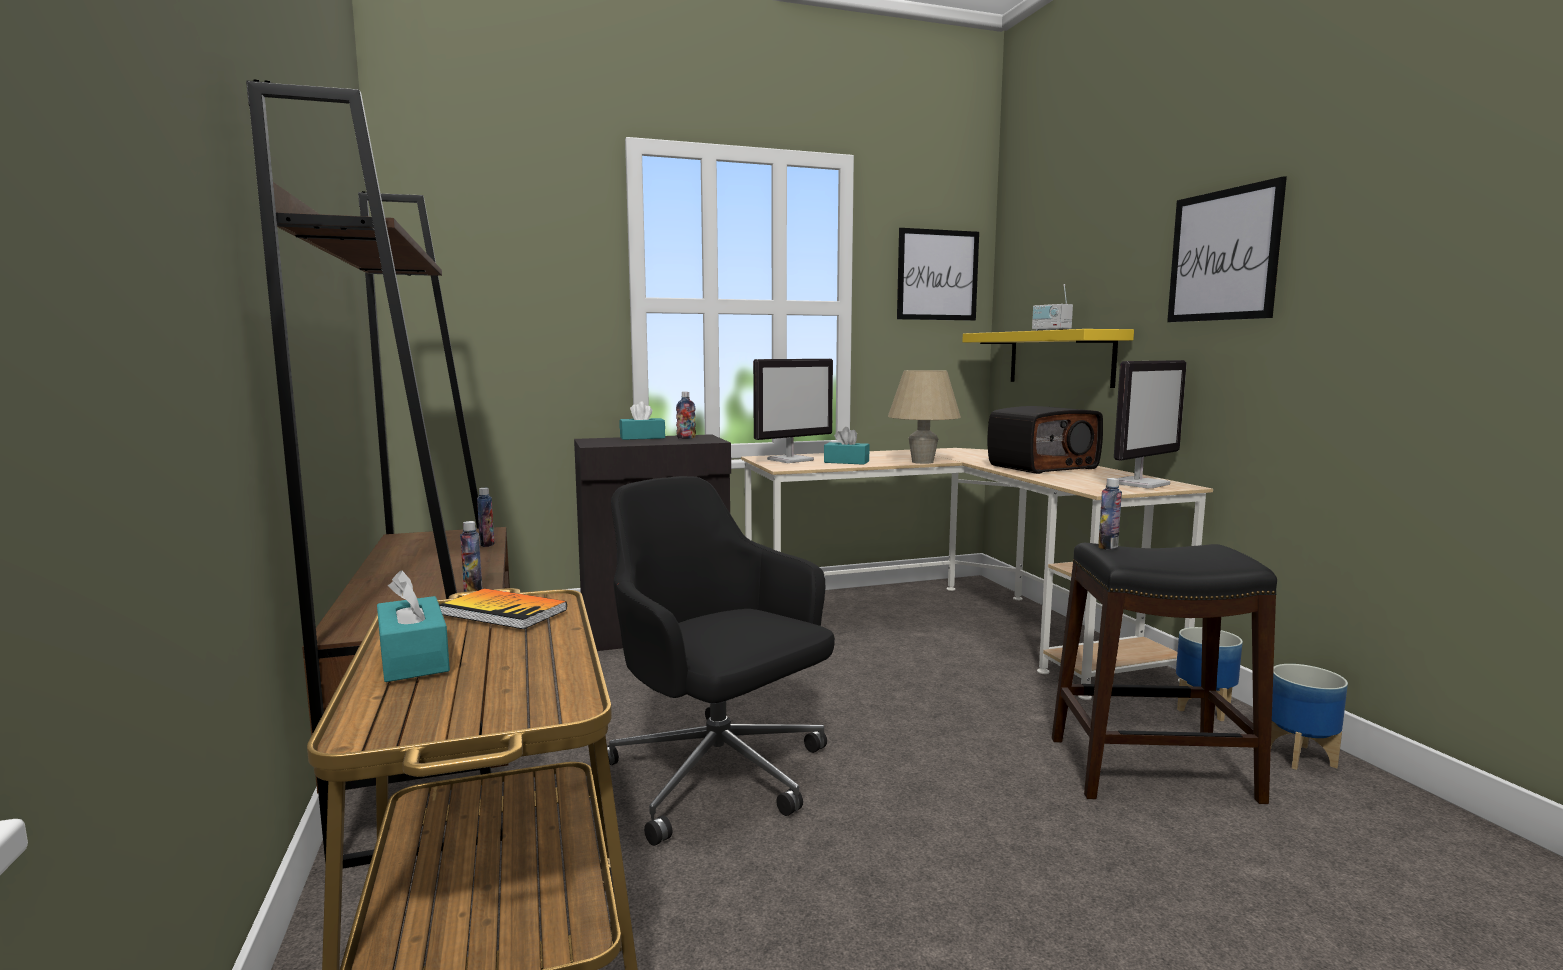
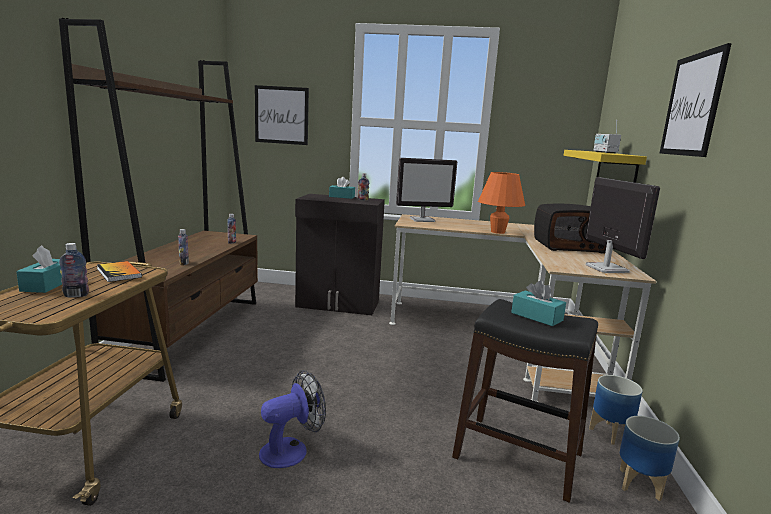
camera: 25 degrees right, 5 degrees up
black office chair [607,476,835,846] -> none
turquoise tissue box [824,427,870,465] -> turquoise tissue box moved to [511,280,566,326]
beige table lamp [888,370,961,464] -> orange table lamp [478,172,525,234]
picture [897,228,979,321] -> picture moved to [255,85,309,145]
bottle [1098,478,1122,549] -> bottle moved to [59,243,89,298]
monitor [1114,360,1187,489] -> monitor turned 90 degrees counterclockwise [586,177,660,273]
none -> fan [259,370,326,468]

